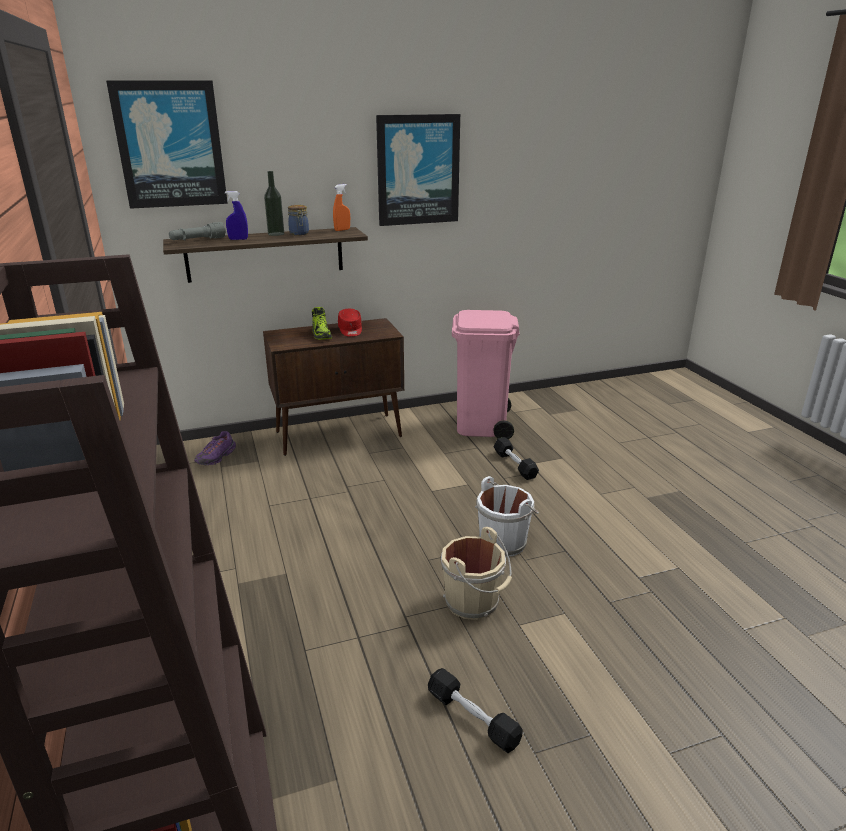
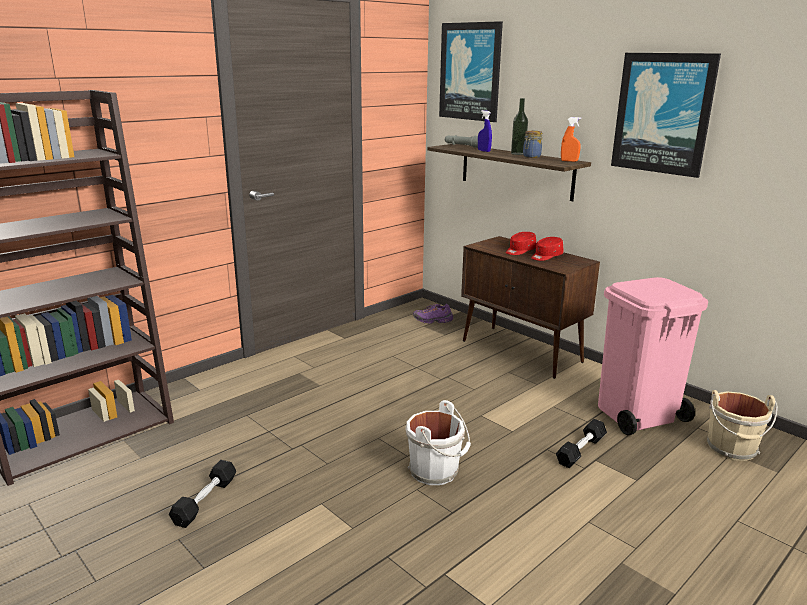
camera: 65 degrees right, 5 degrees down
shoe [312,307,332,340] -> red cap [506,232,536,255]
beige bucket [441,527,512,620] -> beige bucket moved to [707,390,778,461]

